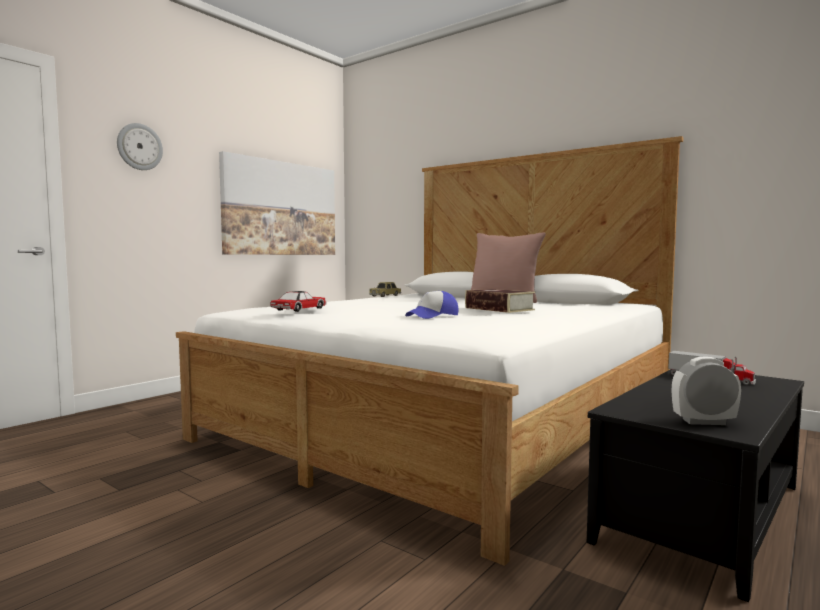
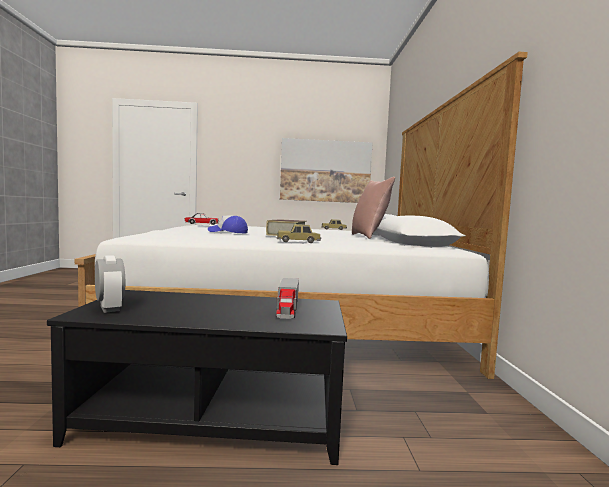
camera: 50 degrees right, 0 degrees up
wall clock [117,123,163,170] -> none
none -> toy car [277,224,321,243]

